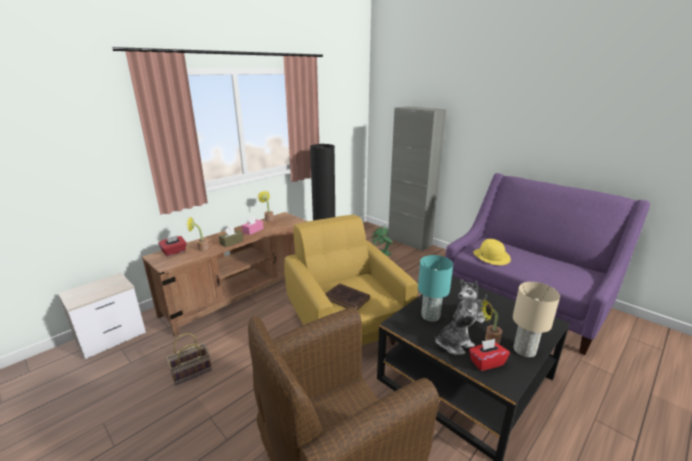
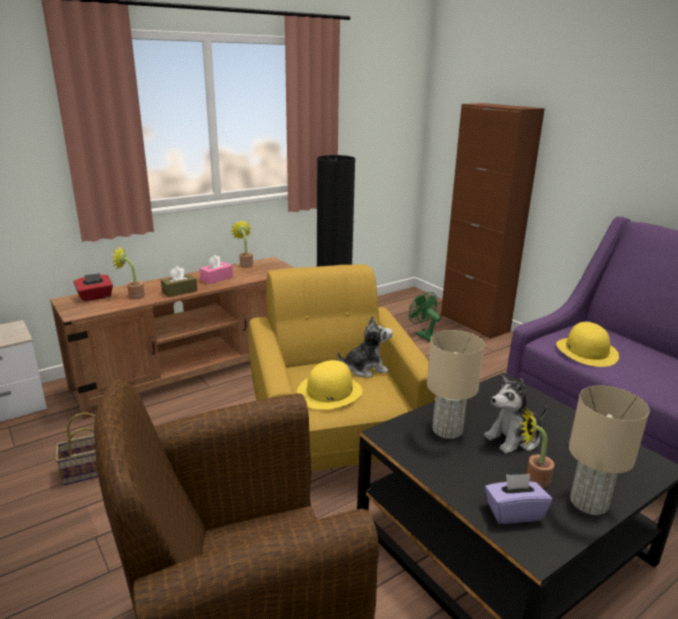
camera: 10 degrees right, 0 degrees up
brown book [325,283,370,310] -> yellow hat [297,360,363,410]
grey cabinet [388,106,446,251] -> brown cabinet [441,103,545,339]
turquoise table lamp [418,255,453,322] -> beige table lamp [427,330,485,439]
plush toy [435,301,478,355] -> plush toy moved to [337,315,392,377]
red tissue box [469,339,510,371] -> purple tissue box [485,474,552,524]

